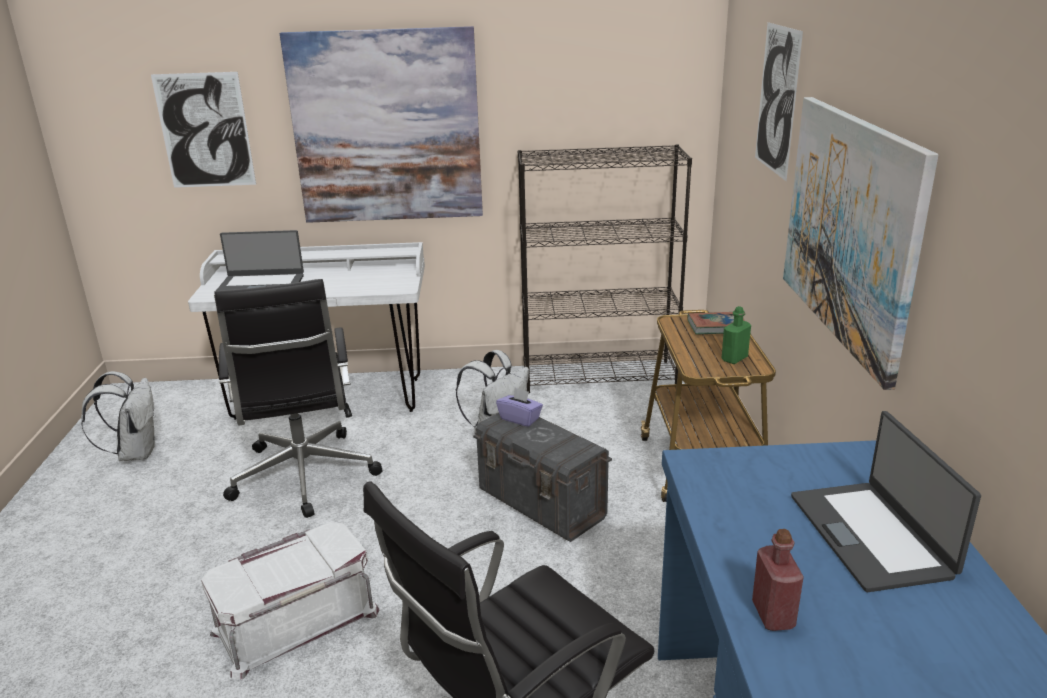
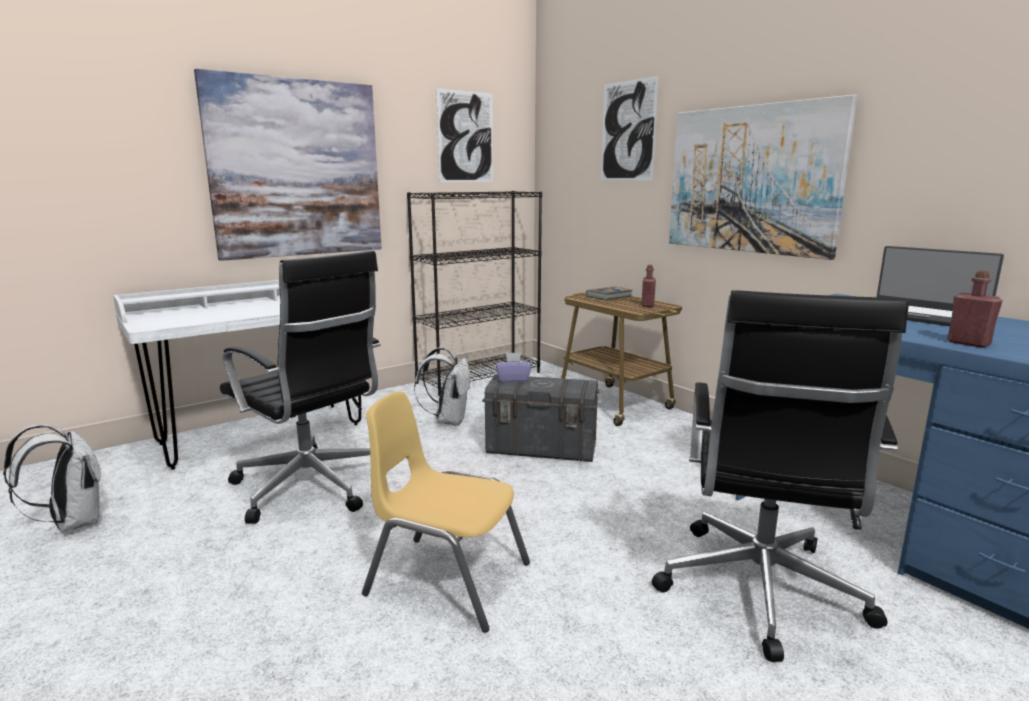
camera: 35 degrees left, 10 degrees down
picture [151,72,256,188] -> picture moved to [436,88,493,182]
white storage box [201,522,379,680] -> yellow chair [362,391,530,633]
laptop [216,230,304,291] -> none
green bottle [722,306,751,364] -> red bottle [642,265,656,307]

